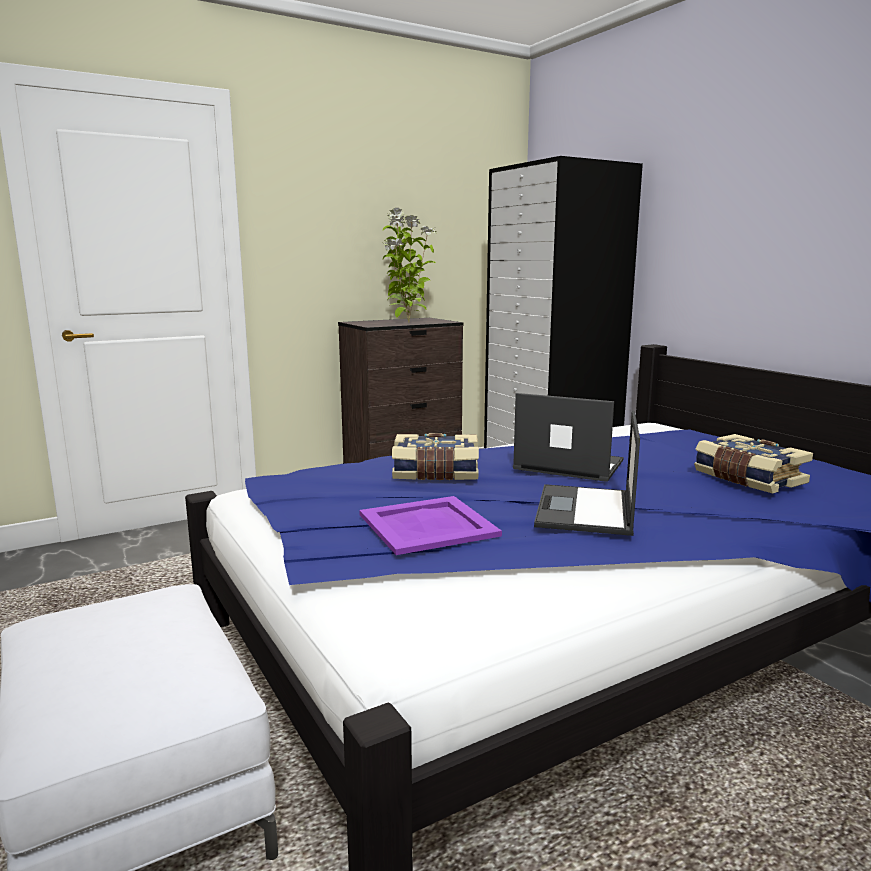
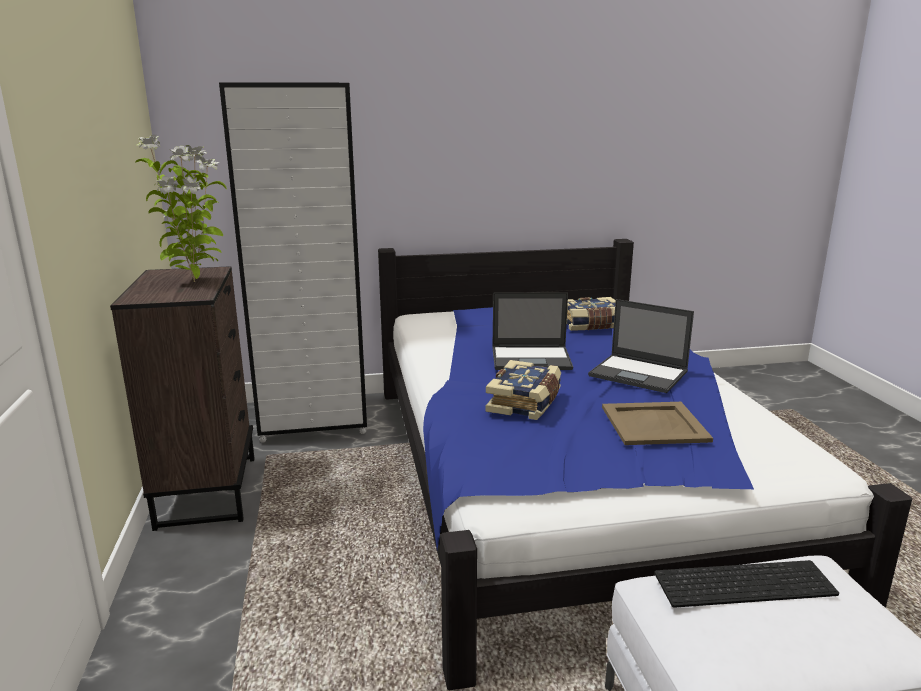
camera: 70 degrees left, 5 degrees up
purple tray [359,496,502,555] -> beige tray [602,402,713,445]
laptop [513,393,624,482] -> laptop turned 135 degrees counterclockwise [492,293,573,370]
none -> keyboard [654,560,839,608]

